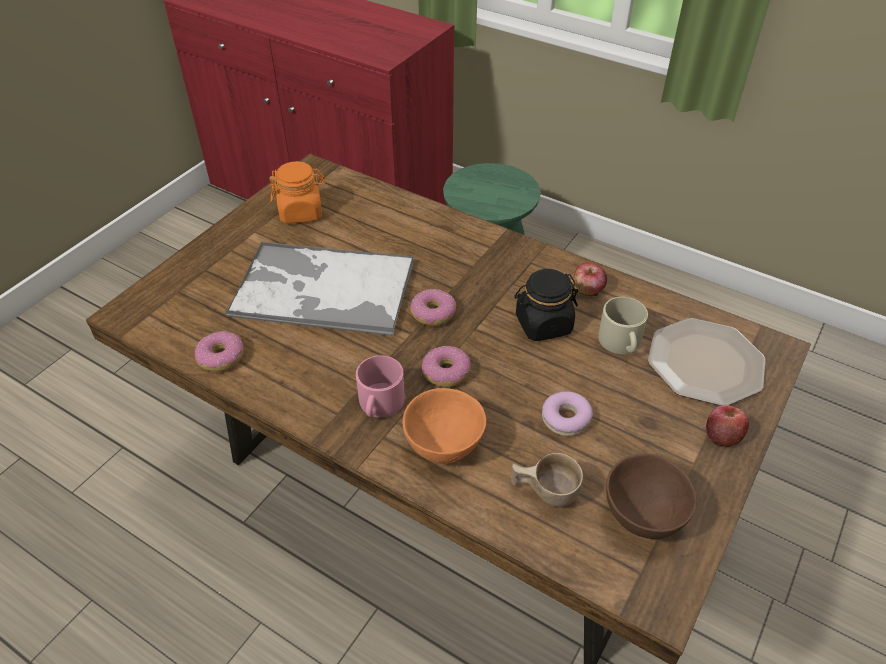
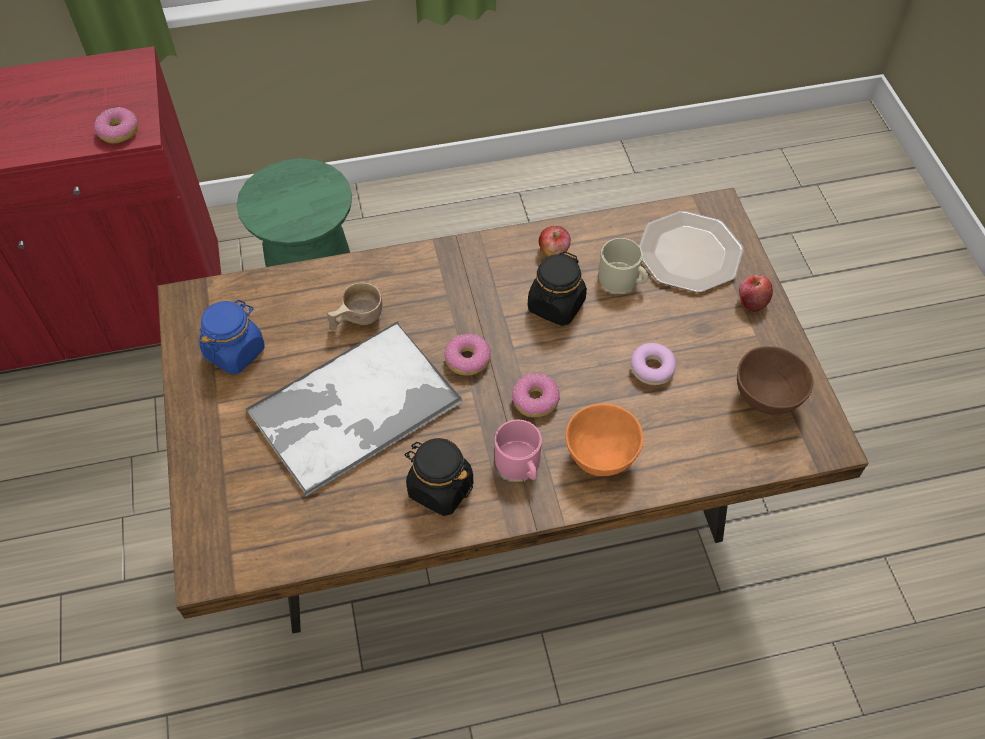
camera: 45 degrees left, 10 degrees up
donut [194,331,244,372] -> donut moved to [94,107,138,143]
orange jar [269,161,325,223] -> blue jar [199,300,265,374]
beige cup [511,453,583,507] -> beige cup moved to [327,283,382,330]
none -> black jar [405,438,473,516]

